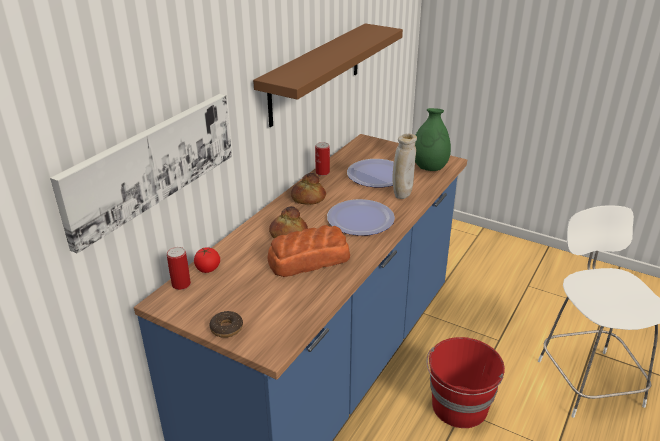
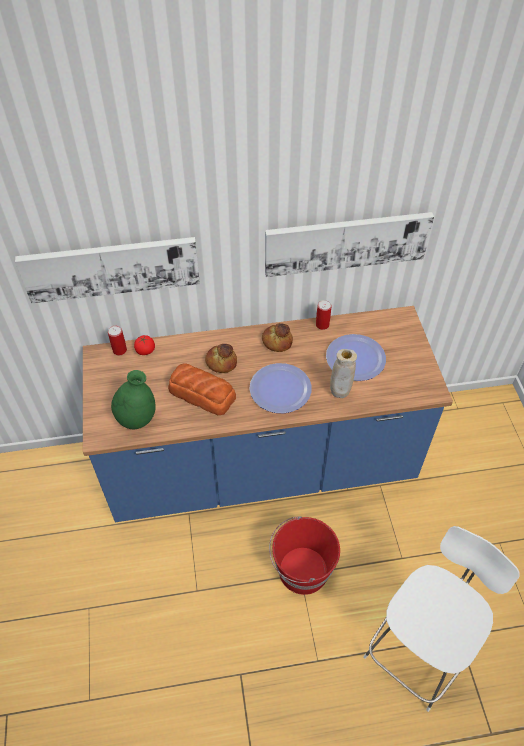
camera: 50 degrees right, 20 degrees up
donut [209,311,243,338] -> none
brown shelf [253,23,403,127] -> picture [265,212,434,277]
green vase [415,108,451,171] -> green vase moved to [111,370,156,429]

